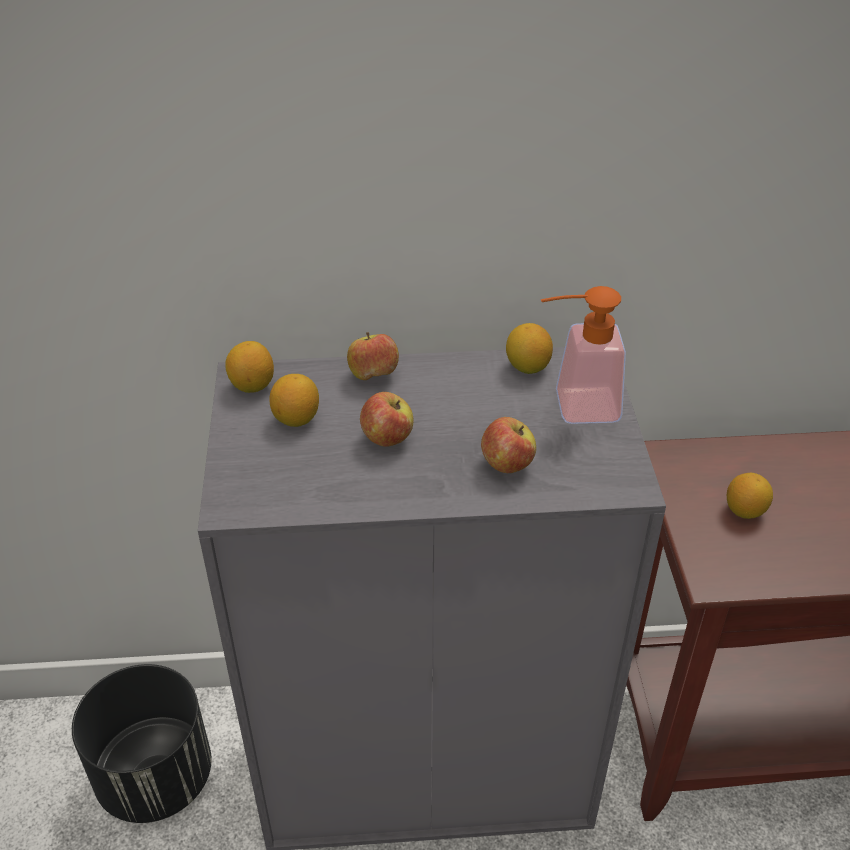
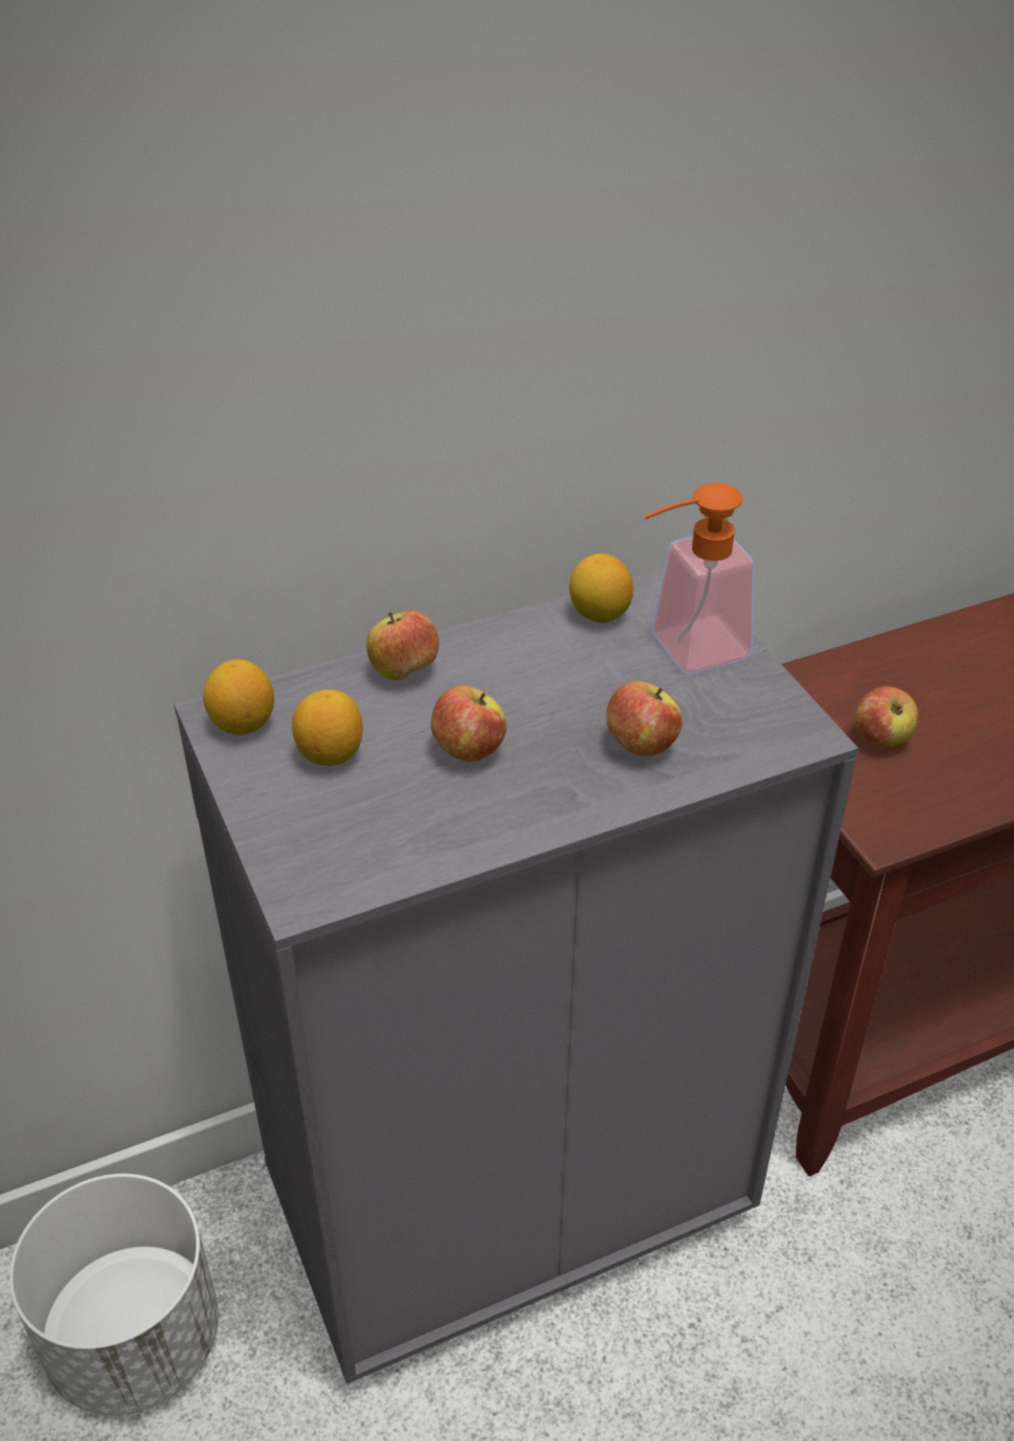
camera: 20 degrees left, 0 degrees up
black planter [72,664,212,823] -> white planter [9,1174,219,1415]
lemon [727,473,773,519] -> apple [855,686,919,747]

